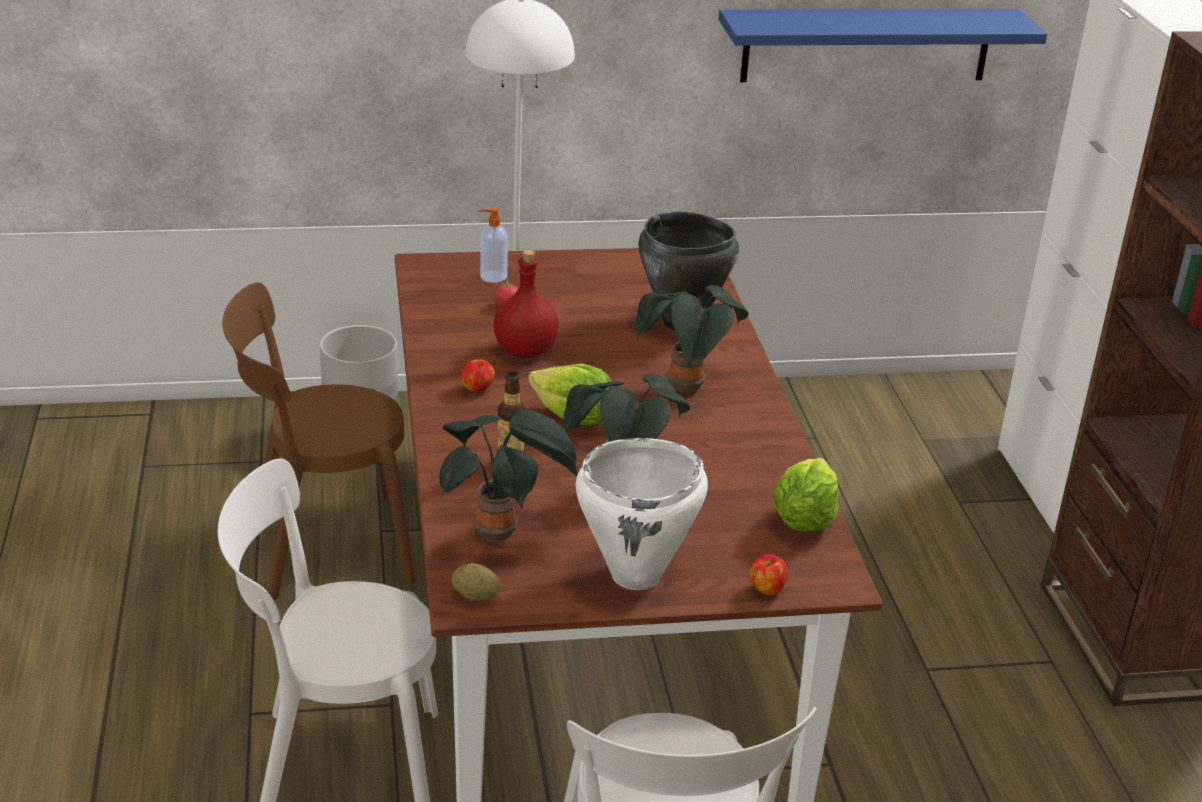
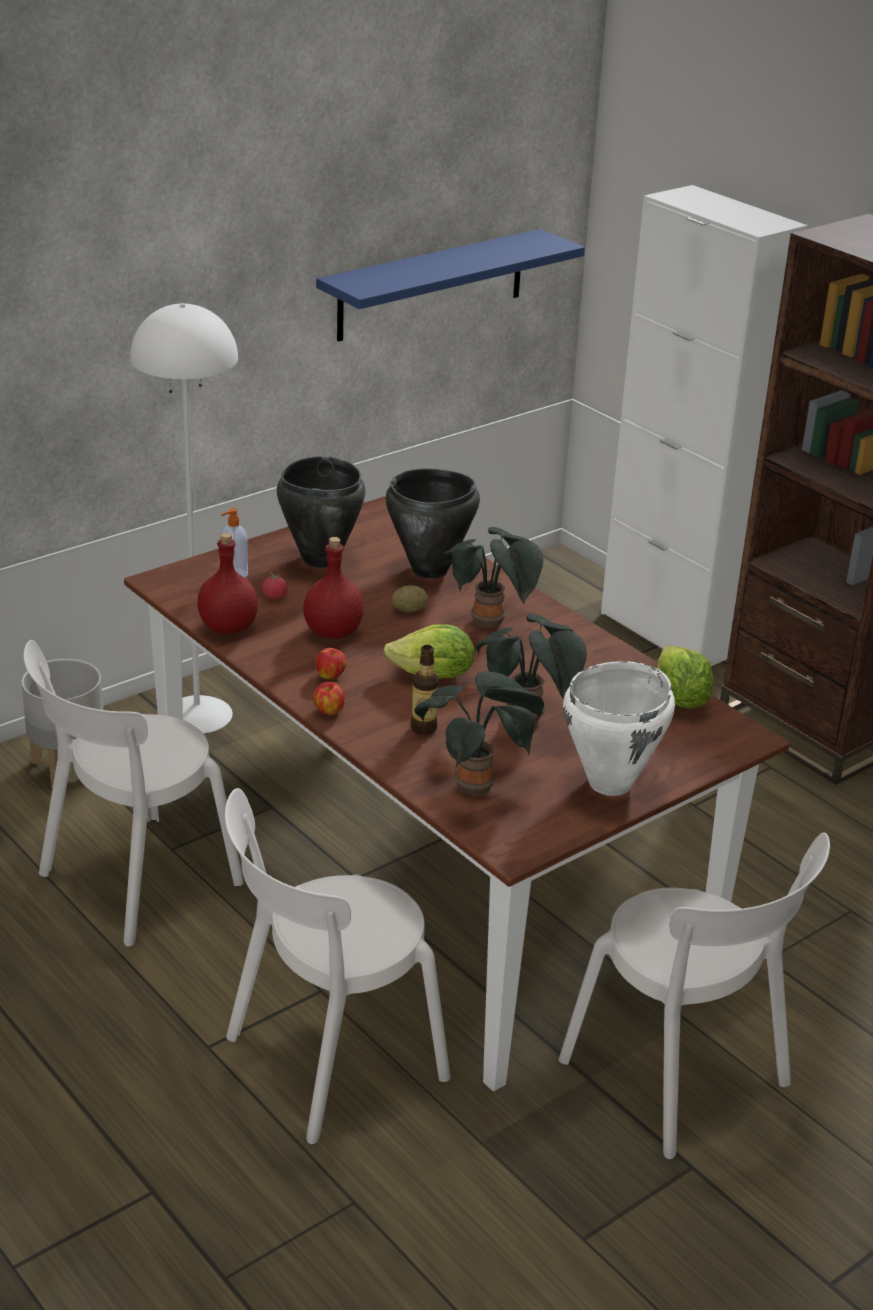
camera: 30 degrees left, 0 degrees up
brown chair [222,282,416,600] -> white chair [23,640,244,947]
potato [452,563,500,601] -> potato moved to [392,585,428,612]
apple [750,554,788,595] -> apple moved to [313,682,345,715]
none -> red bottle [197,533,258,634]
none -> black cooking pot [277,456,366,568]

